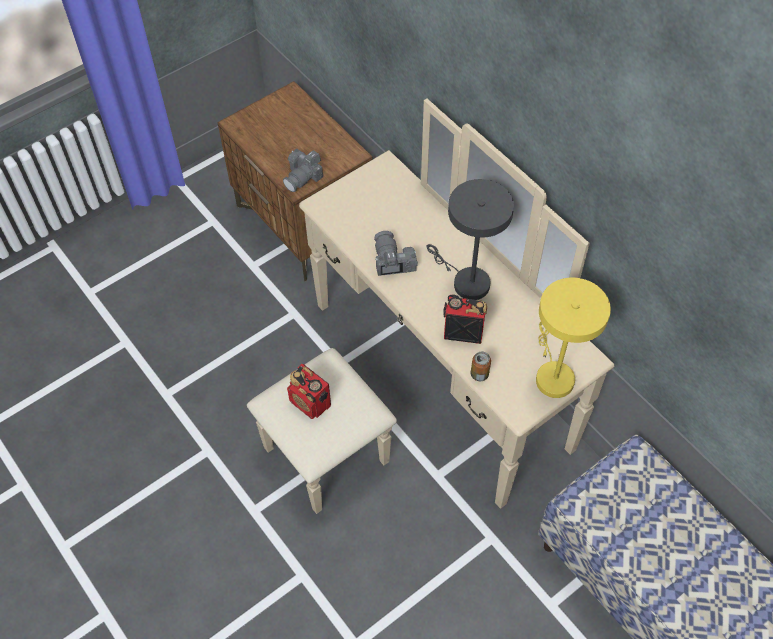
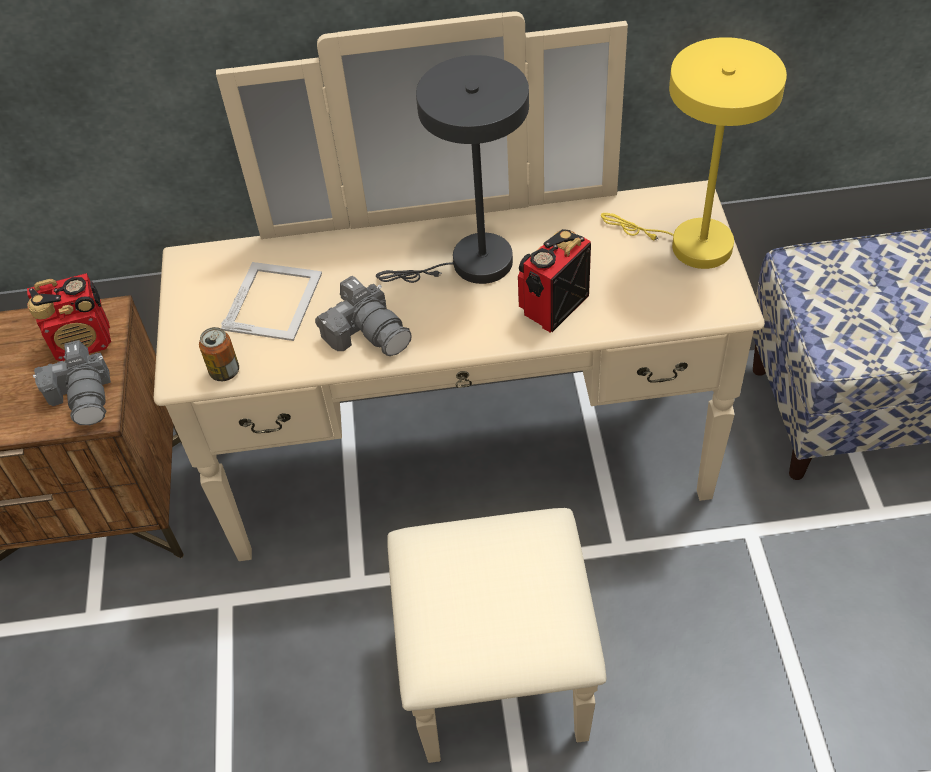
camera: 55 degrees left, 5 degrees down
radio [287,364,331,419] -> radio moved to [27,273,111,361]
camera [374,231,418,276] -> camera turned 150 degrees counterclockwise [315,276,412,356]
can [471,351,491,381] -> can moved to [199,327,239,381]
none -> picture frame [221,262,322,341]

